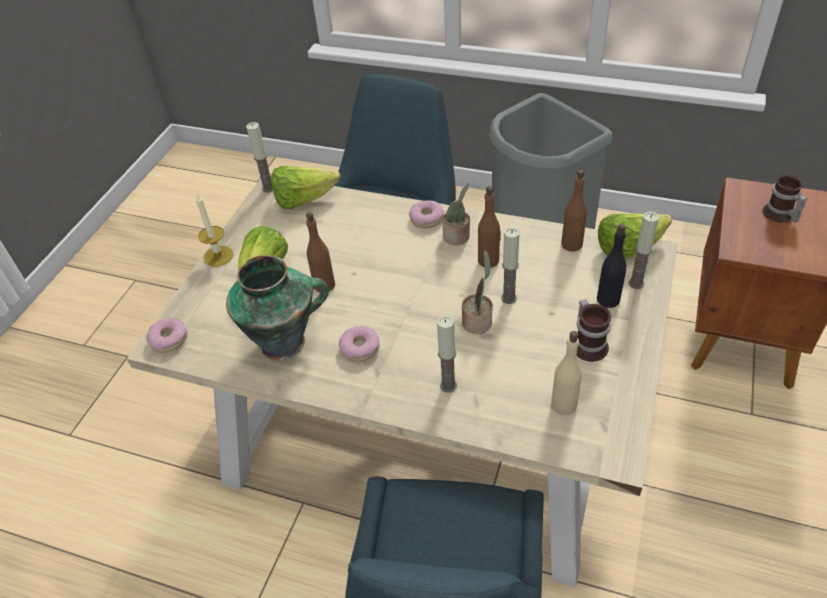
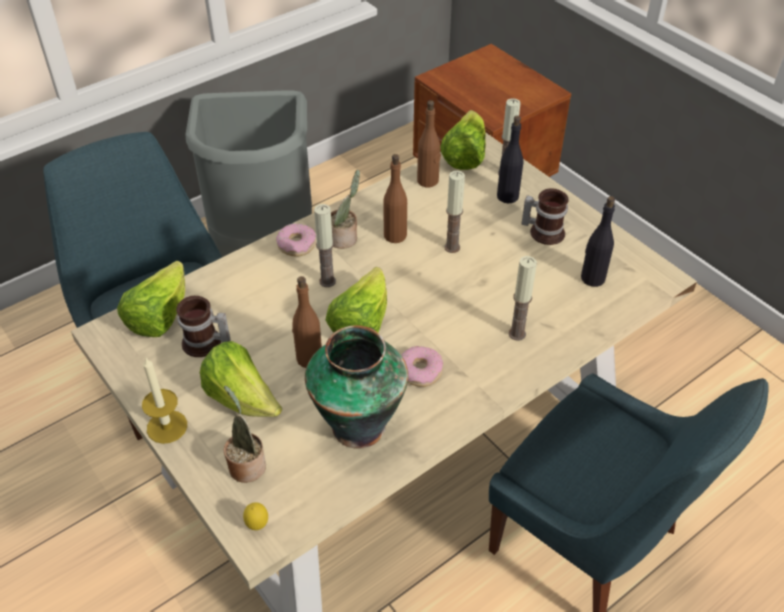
camera: 60 degrees left, 0 degrees up
donut [146,318,188,353] -> lemon [243,502,268,530]
candle [246,122,273,193] -> candle moved to [314,204,336,287]
potted plant [462,250,493,334] -> potted plant moved to [224,386,266,483]
beige bottle [551,331,582,416] -> black bottle [581,196,615,287]
mug [763,174,808,223] -> mug moved to [176,296,231,357]
none -> lettuce [325,267,387,333]

